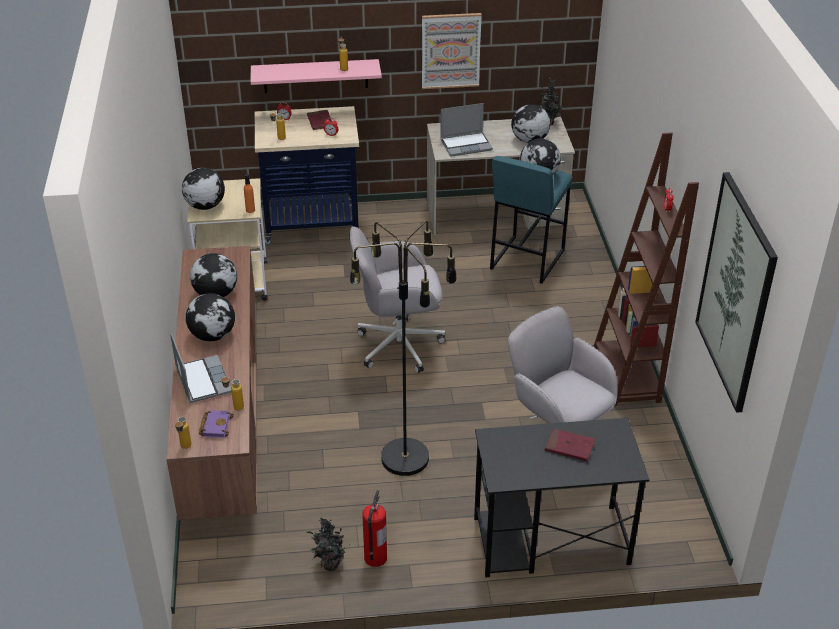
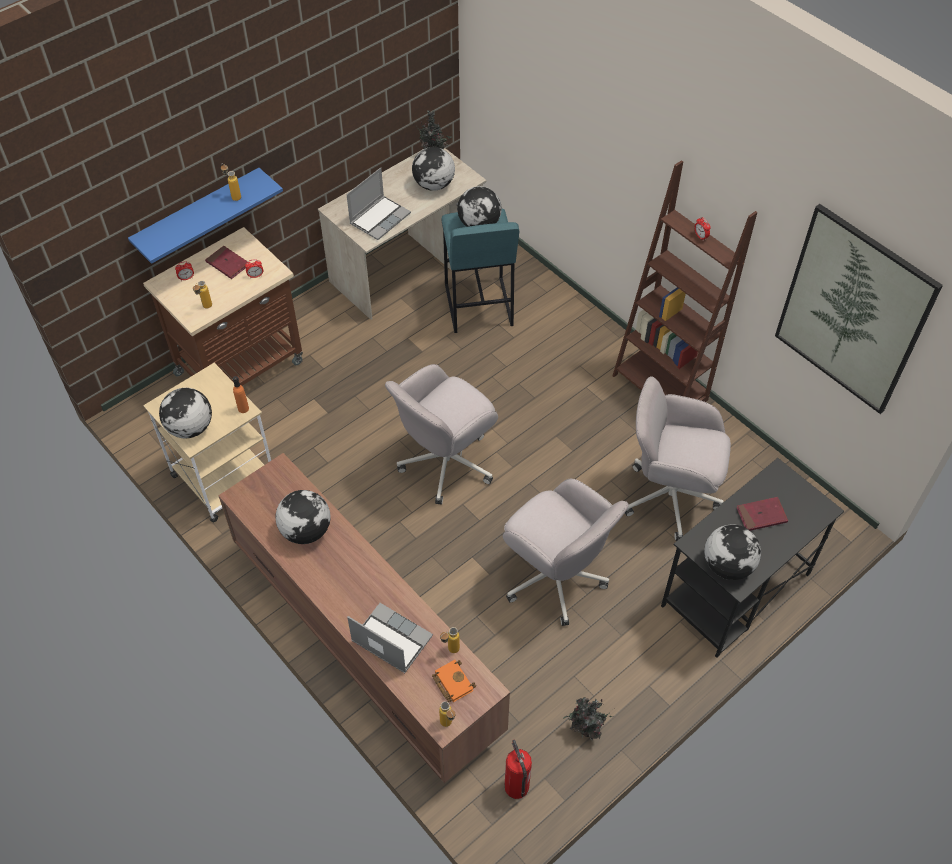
camera: 35 degrees left, 15 degrees up
globe [186,293,235,341] -> globe moved to [704,524,761,580]
purple book [199,410,234,438] -> orange book [432,660,476,702]
pink shelf [251,59,382,93] -> blue shelf [128,168,283,264]
blue cart [255,106,359,245] -> brown cart [143,227,303,386]
floor lamp [350,220,456,476] -> grey office chair [503,479,629,626]
fire extinguisher [362,490,387,567] -> fire extinguisher moved to [505,739,532,799]
picture [422,13,482,89] -> none

